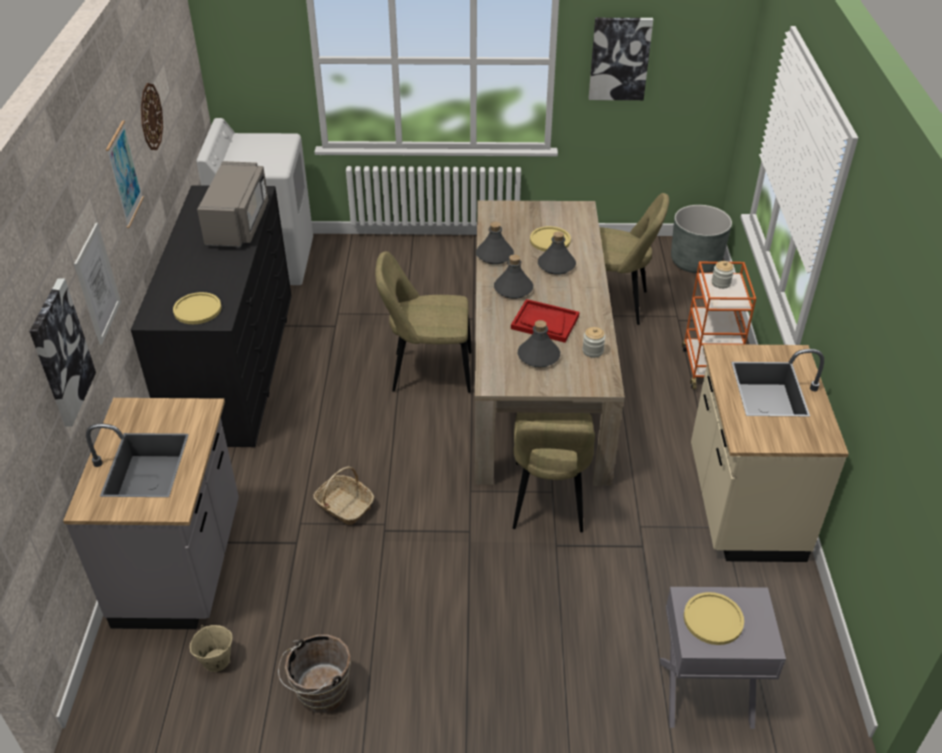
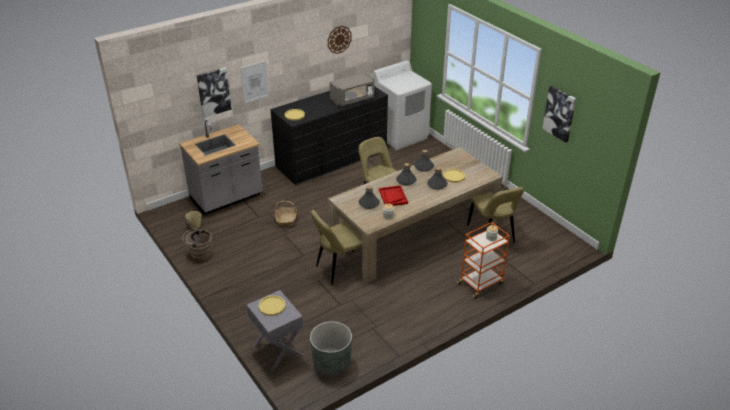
camera: 55 degrees right, 5 degrees down
picture [106,120,144,228] -> none
grey planter [671,205,732,274] -> grey planter moved to [310,321,352,374]
beige counter [691,344,849,562] -> none

